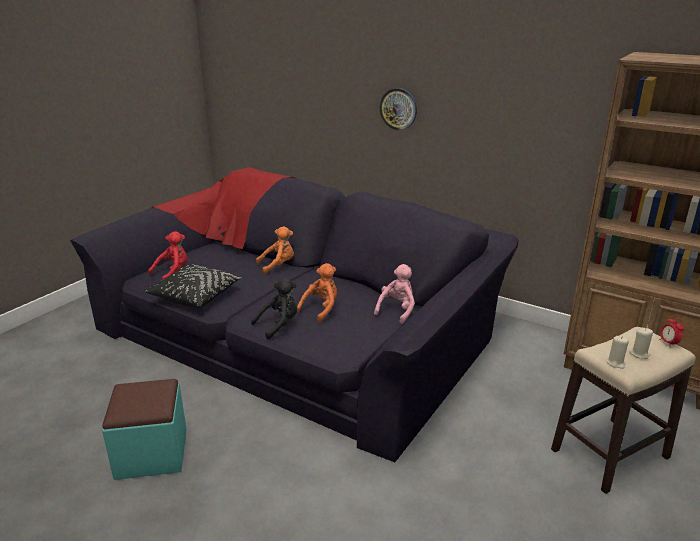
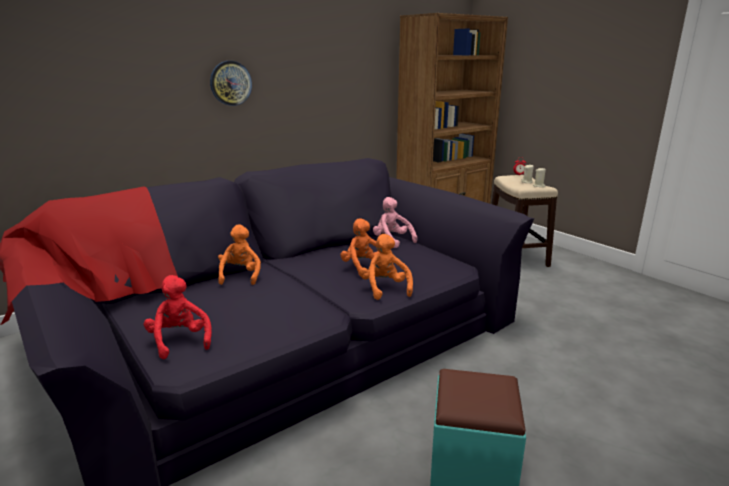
camera: 70 degrees left, 5 degrees down
black pillow [146,264,242,307] -> none
black plush toy [251,278,297,339] -> orange plush toy [359,234,413,300]

